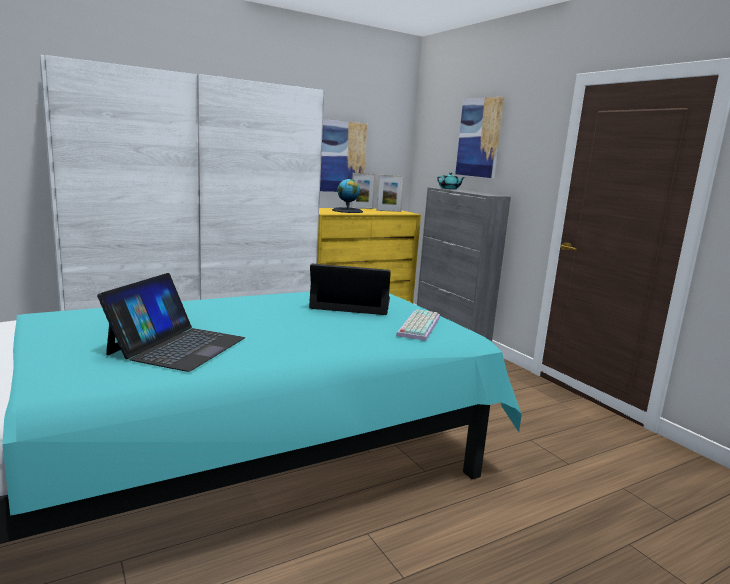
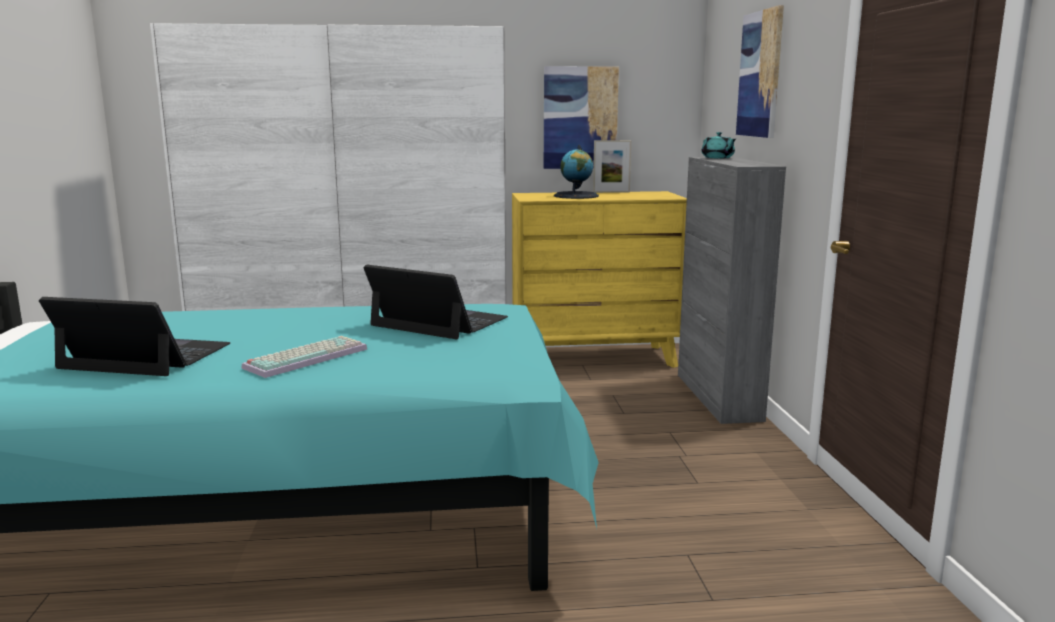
camera: 25 degrees right, 0 degrees up
laptop [97,273,245,372] -> laptop turned 120 degrees counterclockwise [39,297,231,376]
picture frame [376,175,404,212] -> none
keyboard [396,309,440,341] -> keyboard moved to [241,336,367,378]

